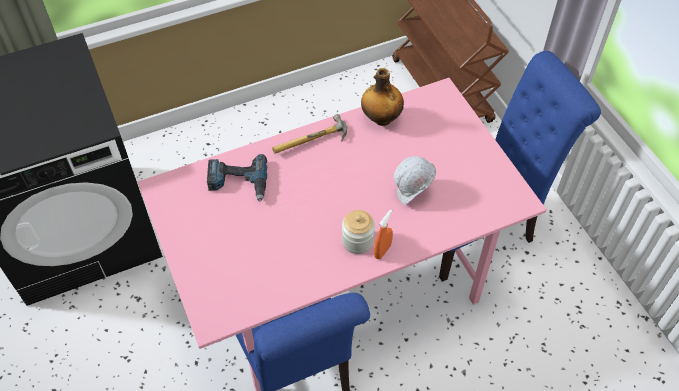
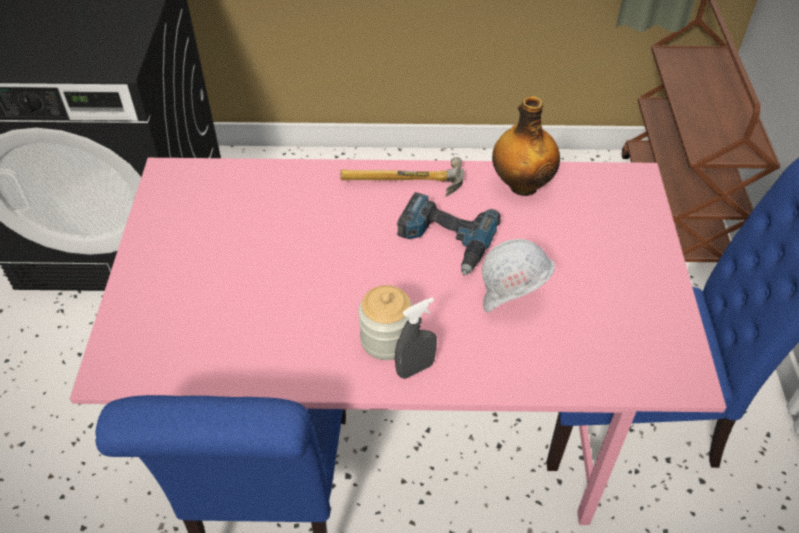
camera: 25 degrees right, 5 degrees down
power drill [207,154,267,202] -> power drill moved to [397,192,501,275]
orange spray bottle [374,210,393,259] -> grey spray bottle [395,297,437,379]

